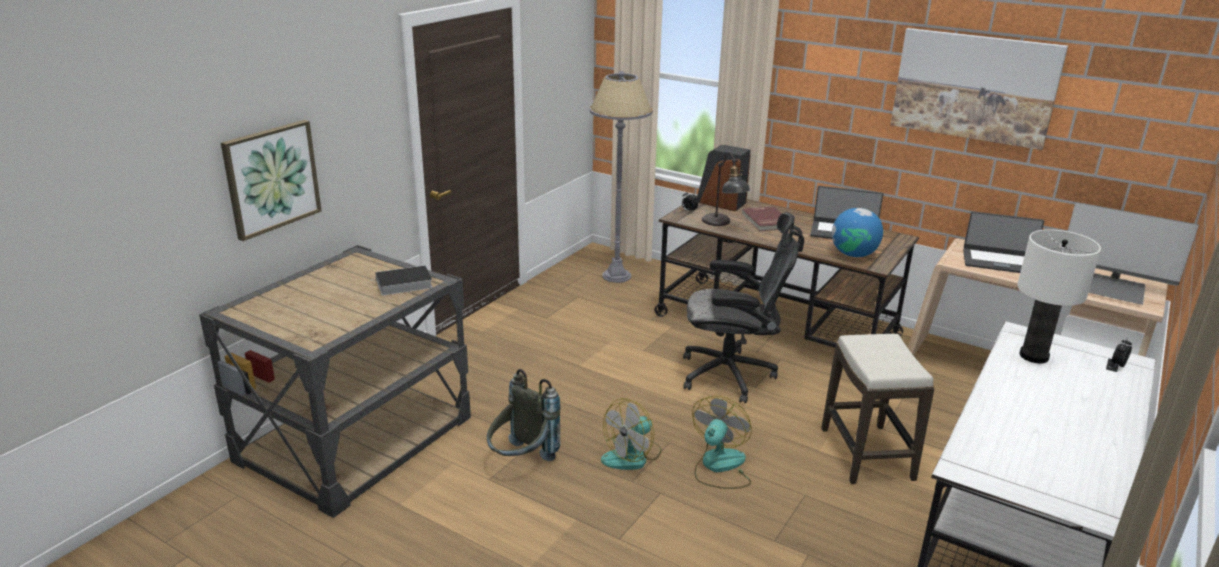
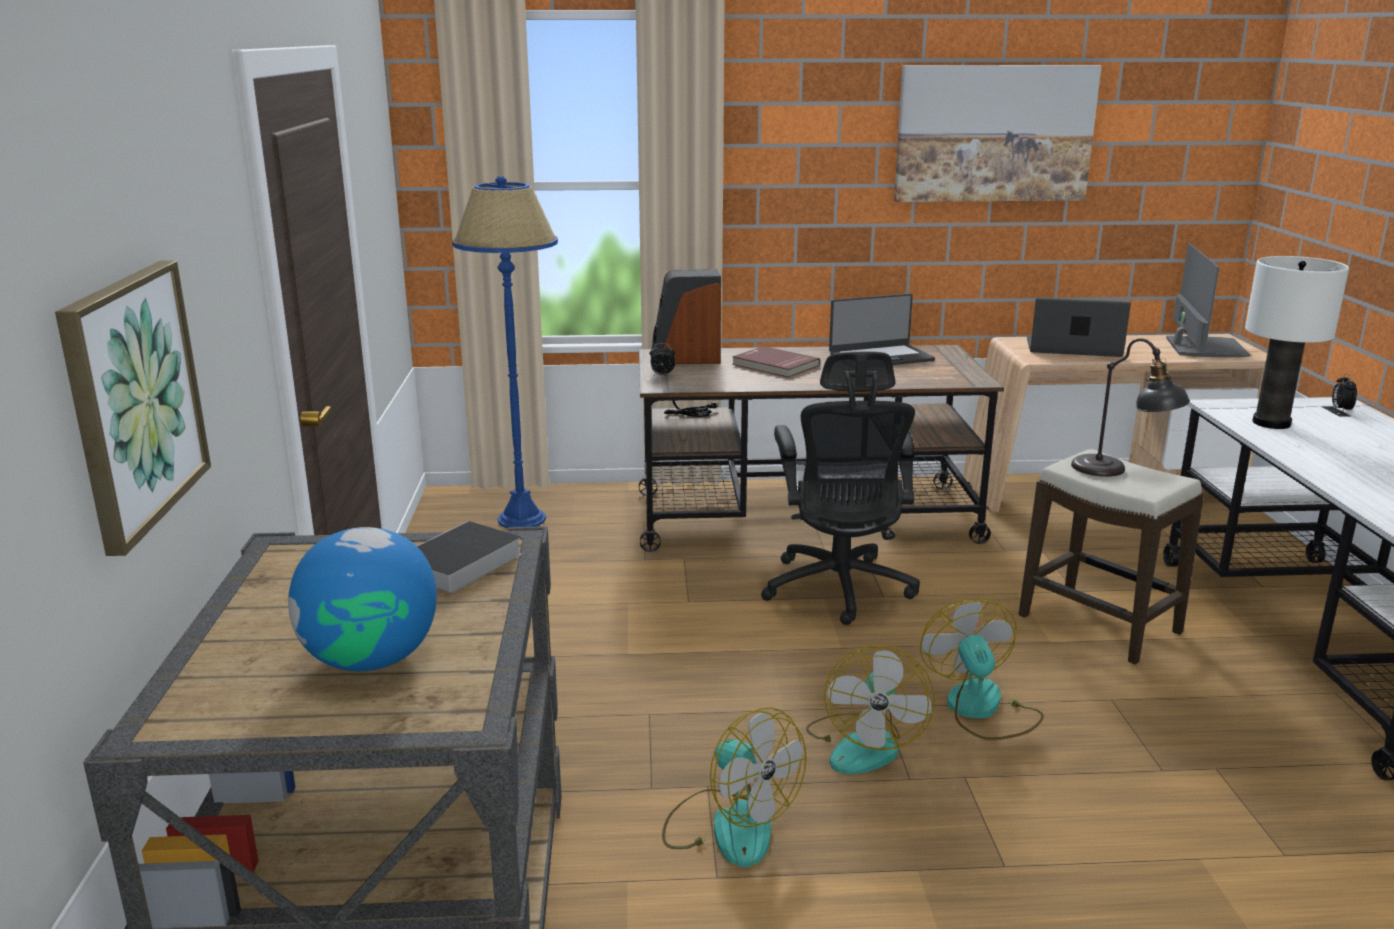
camera: 35 degrees left, 5 degrees down
grey backpack [487,369,560,461] -> fan [662,707,807,867]
grey floor lamp [589,71,653,283] -> blue floor lamp [452,176,558,528]
office chair [683,212,804,403] -> office chair turned 120 degrees clockwise [761,351,920,625]
grey table lamp [702,152,750,226] -> grey table lamp moved to [1071,338,1190,477]
globe [832,208,883,257] -> globe moved to [288,527,437,671]
laptop [963,211,1044,273] -> laptop turned 150 degrees counterclockwise [1027,297,1131,357]
monitor [1068,202,1199,305] -> monitor turned 75 degrees counterclockwise [1166,243,1251,357]

